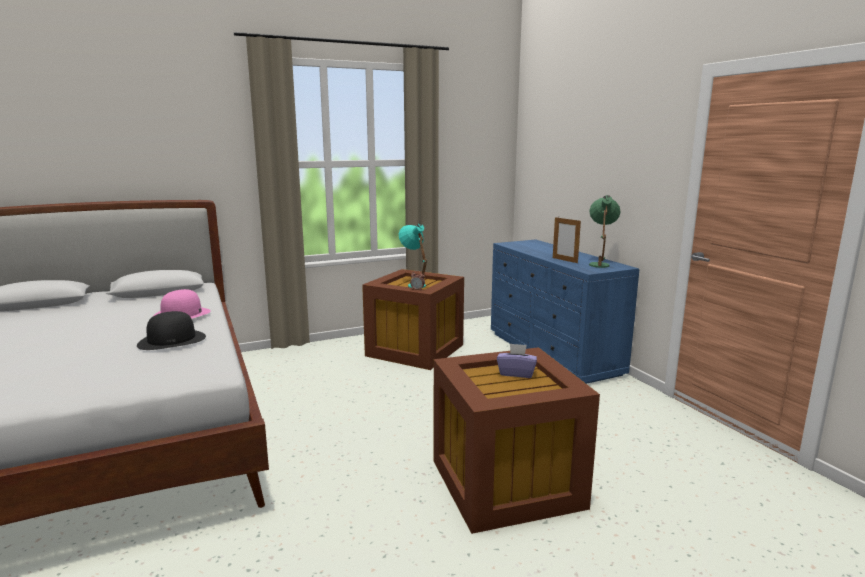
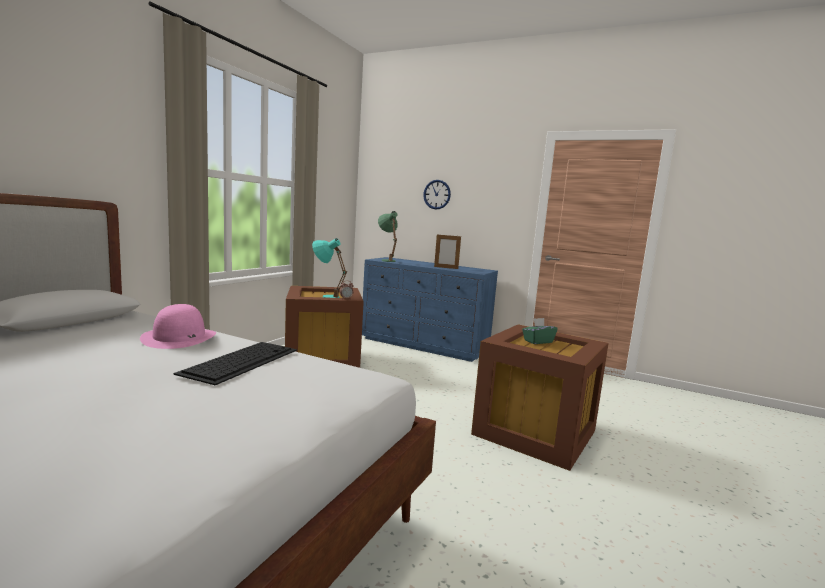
camera: 40 degrees left, 5 degrees down
black hat [137,311,206,350] -> keyboard [173,342,297,385]
purple tissue box [497,343,537,378] -> green tissue box [522,318,558,344]
green table lamp [589,195,621,268] -> green table lamp moved to [378,211,397,262]
none -> wall clock [423,180,451,210]

